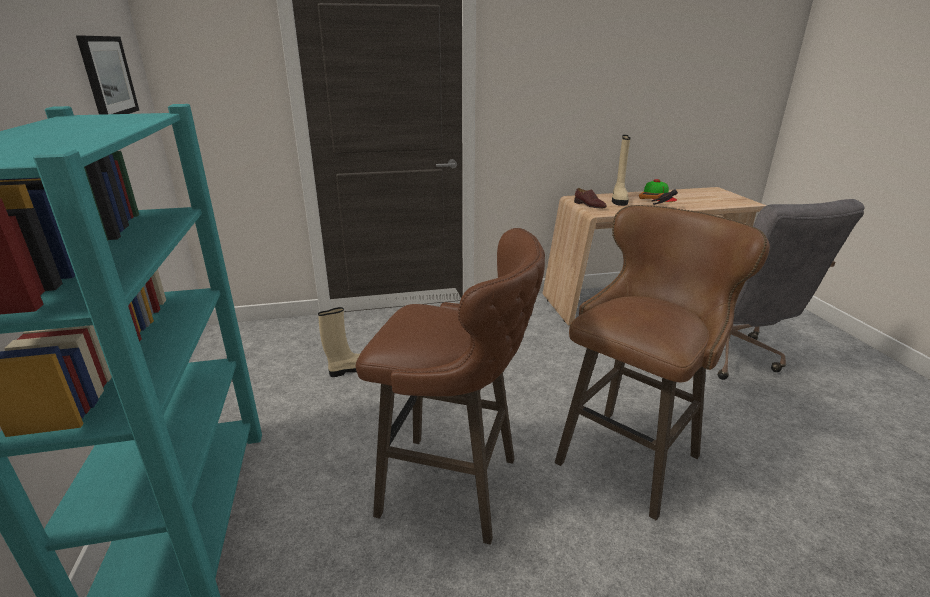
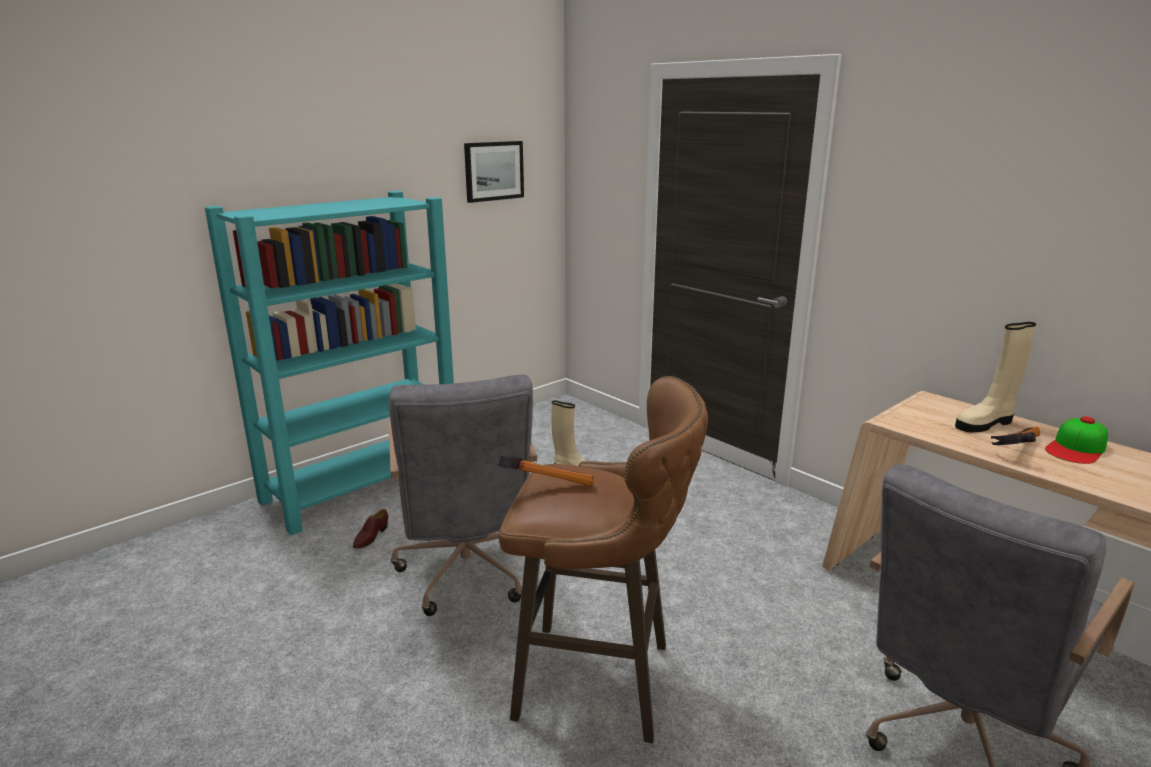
camera: 60 degrees right, 5 degrees down
brown stool [356,228,545,545] -> grey office chair [388,375,537,616]
brown shoe [574,188,607,208] -> brown shoe moved to [353,509,388,549]
none -> hammer [499,455,594,487]

